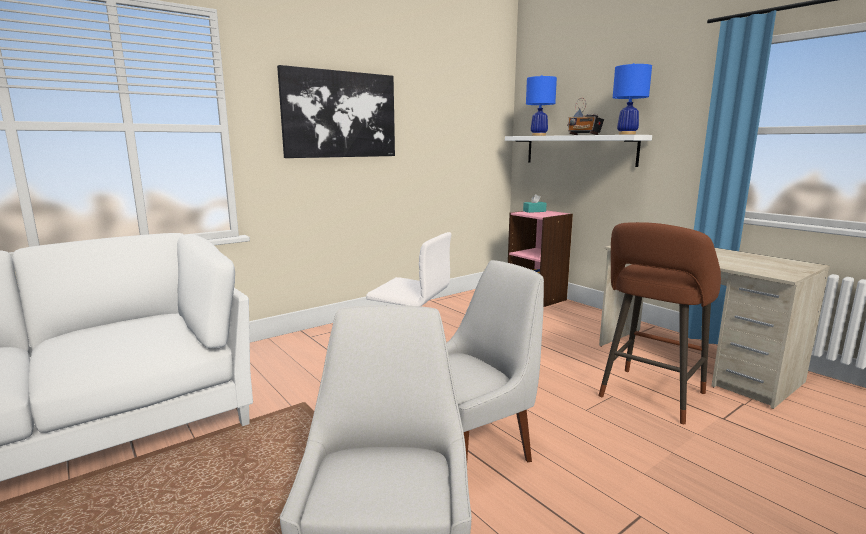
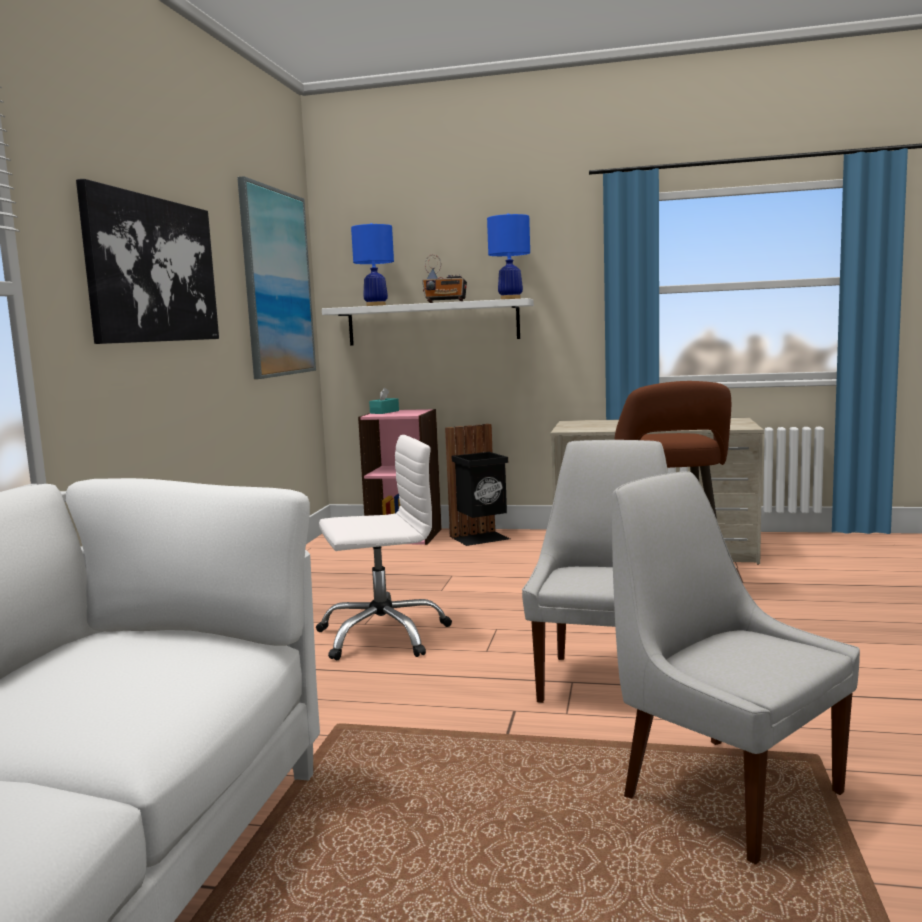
camera: 40 degrees left, 5 degrees down
none -> picture [237,176,316,379]
none -> black trash can [445,424,510,546]

